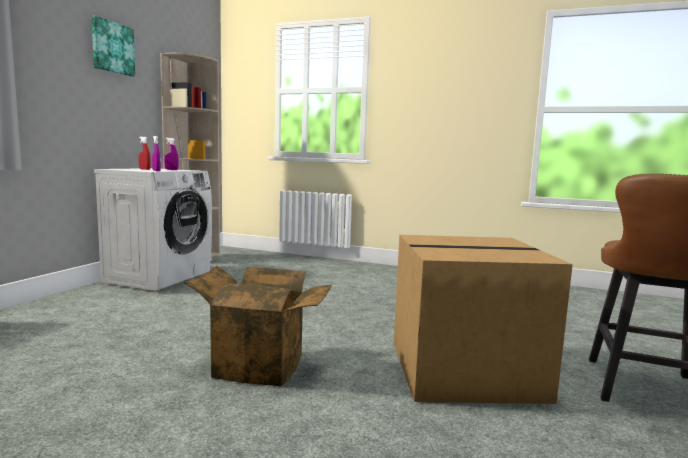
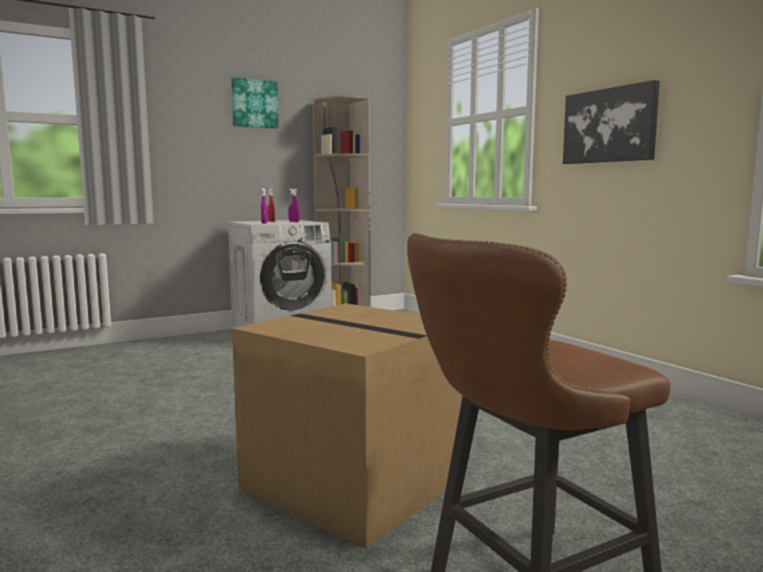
camera: 40 degrees right, 0 degrees up
cardboard box [184,266,332,386] -> none
none -> picture [563,80,660,164]

